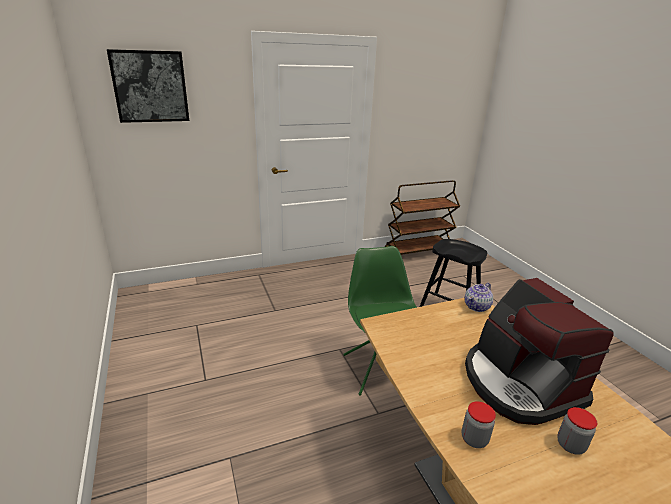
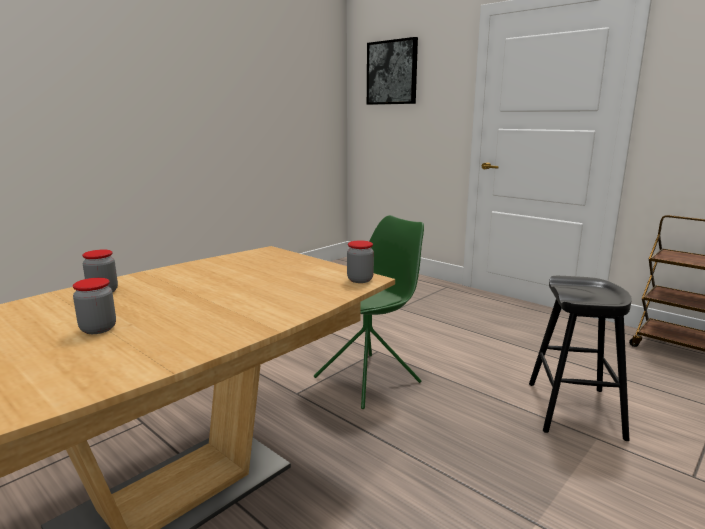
camera: 65 degrees right, 10 degrees down
coffee machine [465,278,614,425] -> none
teapot [465,283,493,312] -> jar [347,240,374,283]

